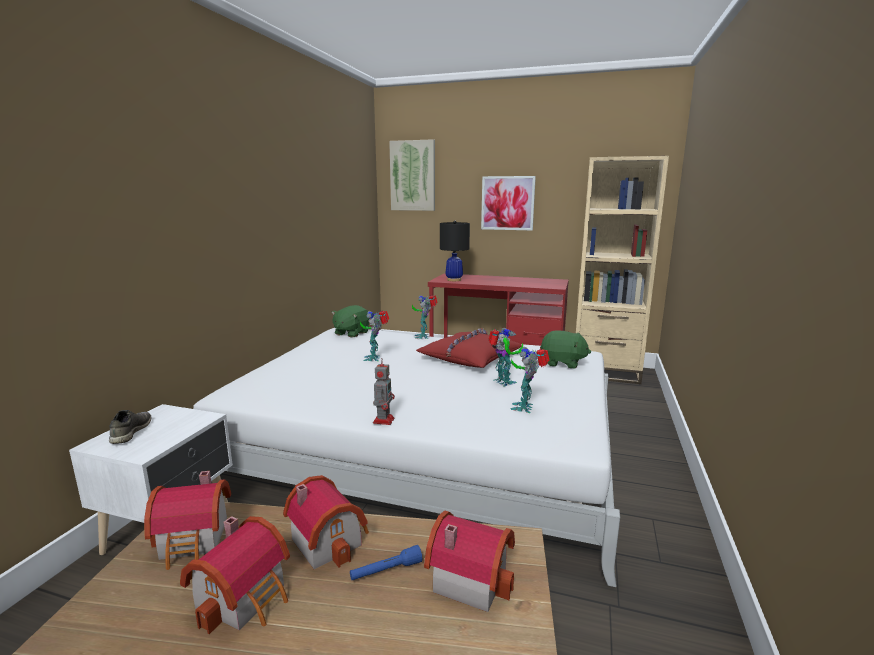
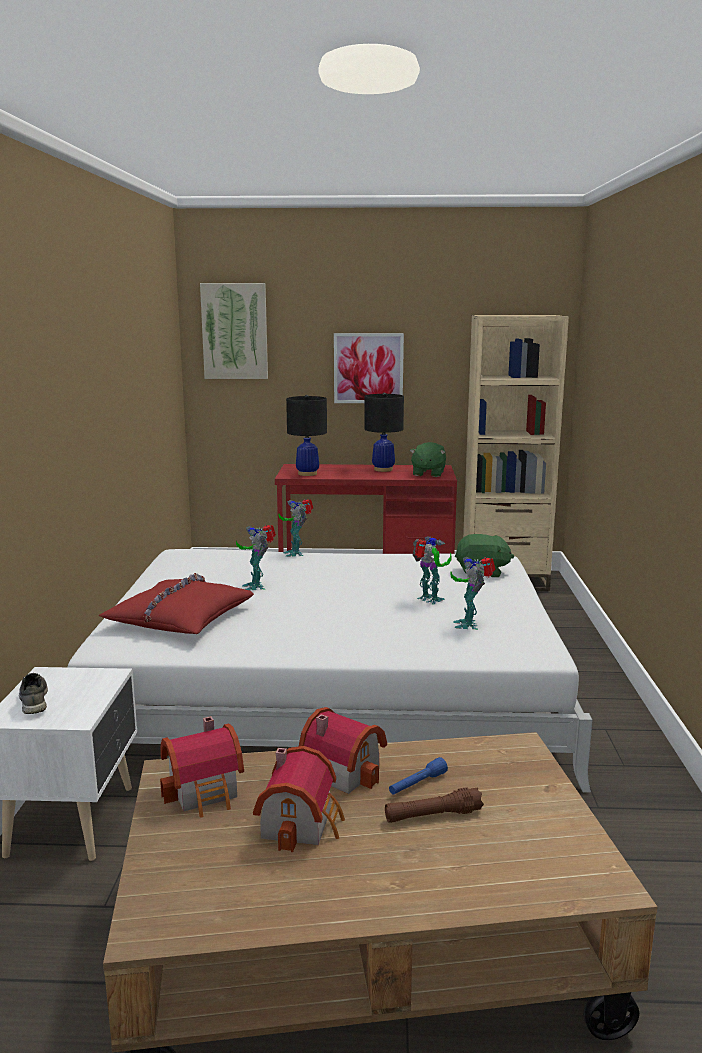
camera: 15 degrees left, 0 degrees up
green plush toy [331,305,370,338] -> green plush toy moved to [410,442,446,477]
toy robot [373,358,395,425] -> none
red pillow [416,328,522,368] -> red pillow moved to [99,573,254,634]
toy house [424,510,515,612] -> none
none -> black table lamp [364,393,404,472]
none -> brown flashlight [385,787,484,823]

